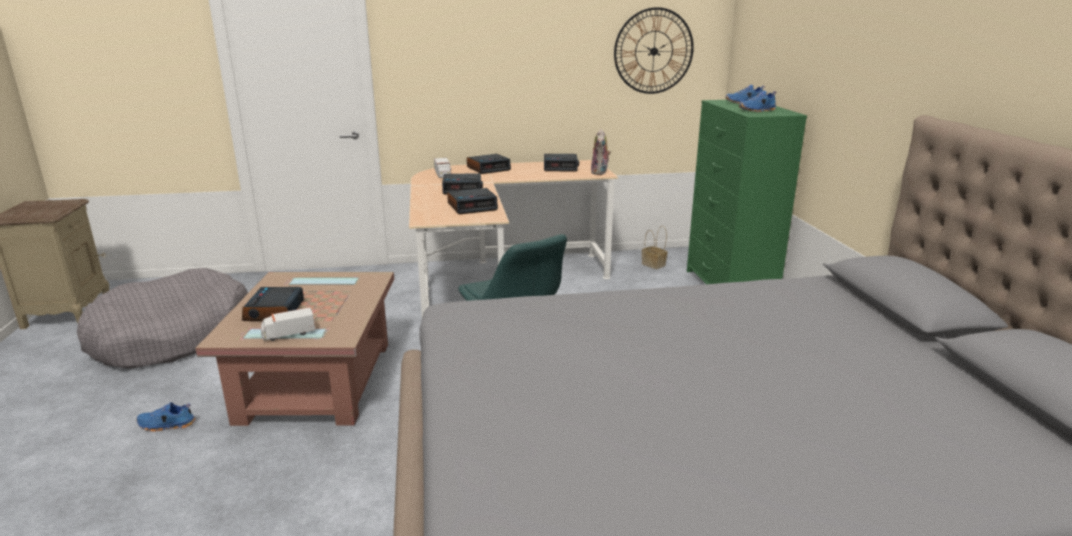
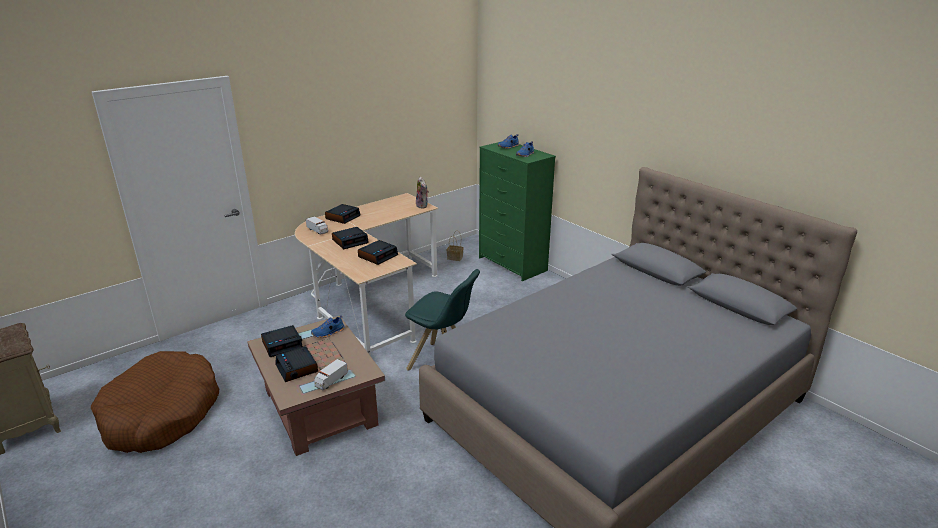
camera: 30 degrees left, 5 degrees up
grey dog bed [77,268,248,369] -> brown dog bed [91,351,219,453]
blue shoe [136,402,196,432] -> blue shoe moved to [311,315,345,338]
alarm clock [544,154,579,171] -> alarm clock moved to [261,325,303,357]
wall clock [614,7,694,94] -> none

